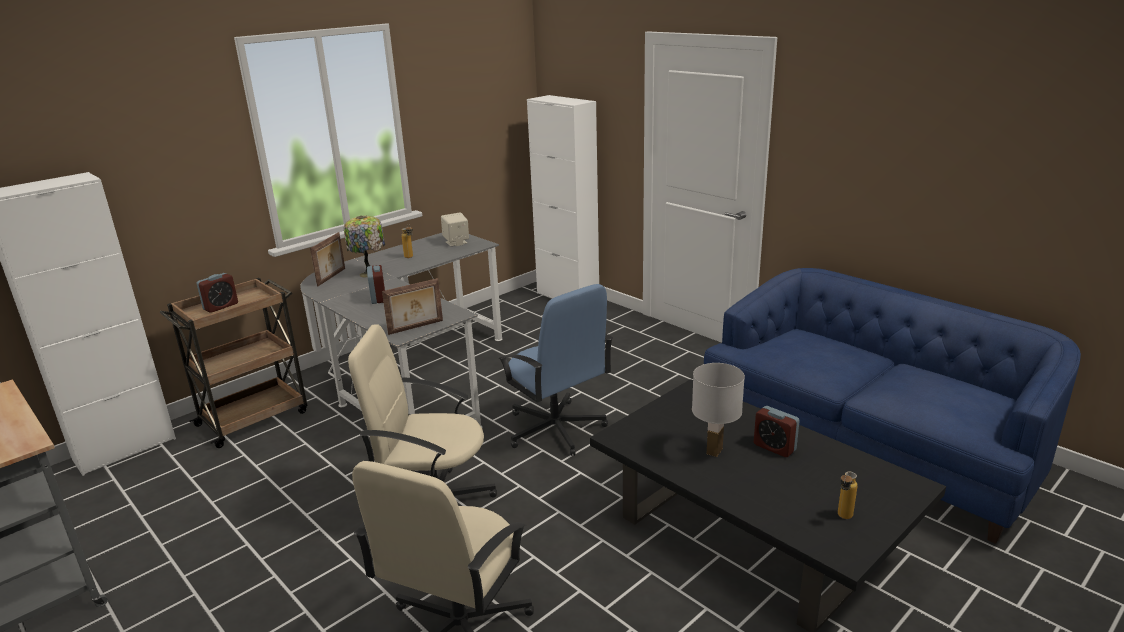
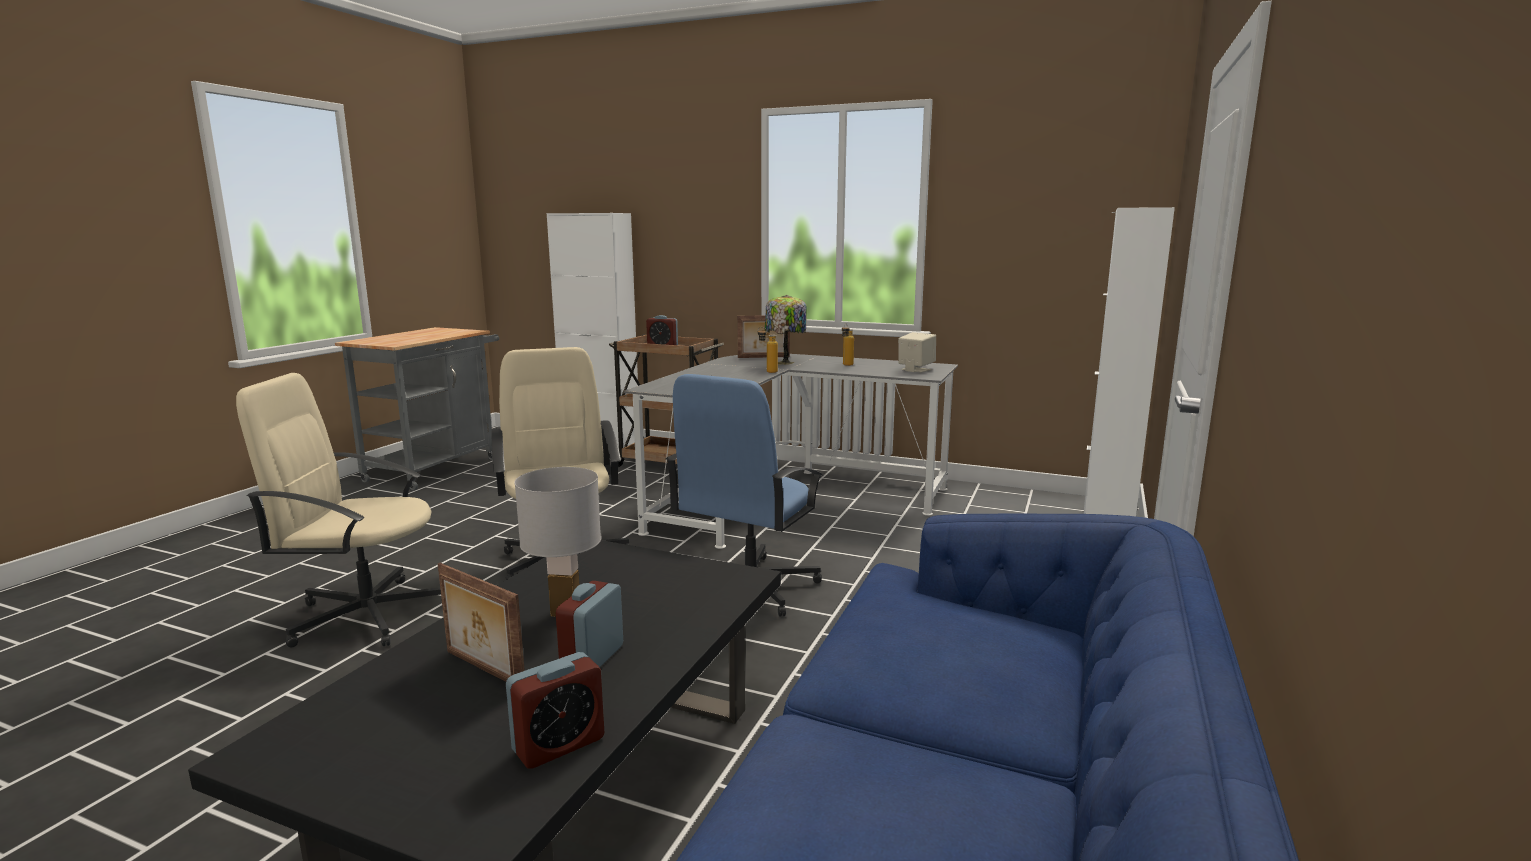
camera: 65 degrees right, 10 degrees down
alarm clock [367,265,385,304] -> alarm clock moved to [506,652,604,769]
picture frame [382,278,443,335] -> picture frame moved to [438,563,525,682]
bottle [838,472,858,519] -> bottle moved to [758,327,778,373]

